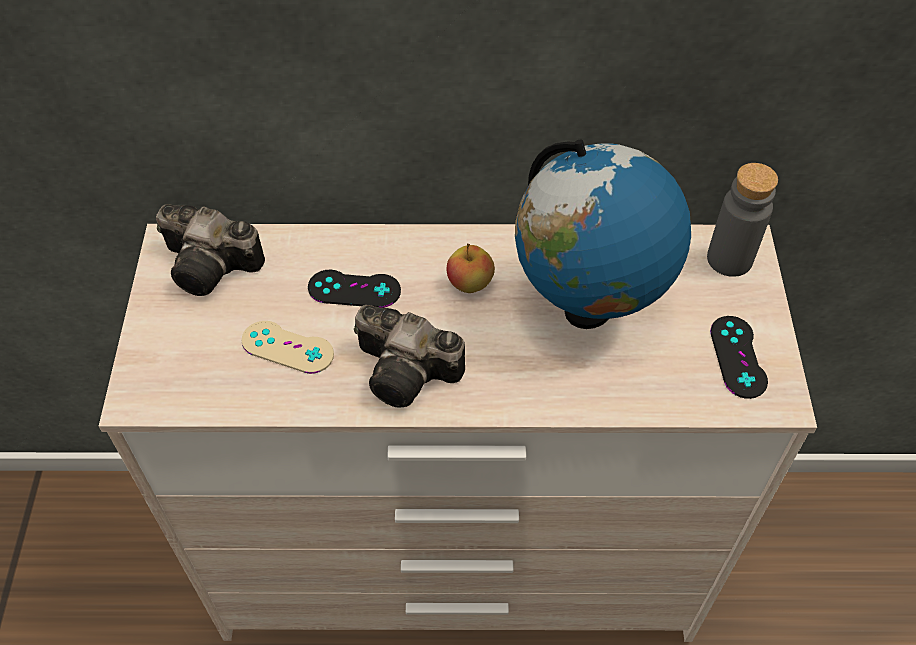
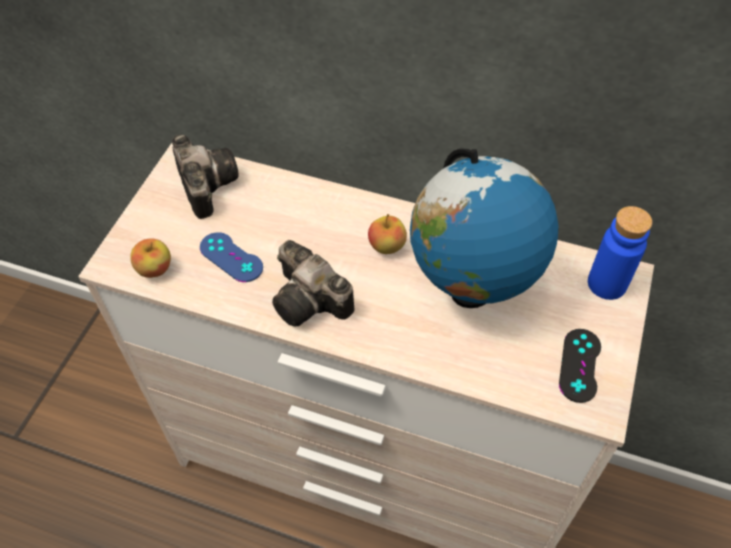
camera: 20 degrees right, 0 degrees up
camera [156,204,265,296] -> camera turned 150 degrees counterclockwise [172,134,239,219]
beige game controller [242,321,334,374] -> blue game controller [200,232,263,282]
black game controller [308,270,401,308] -> none
grey bottle [707,163,778,277] -> blue bottle [588,206,652,300]
none -> apple [130,239,171,278]

